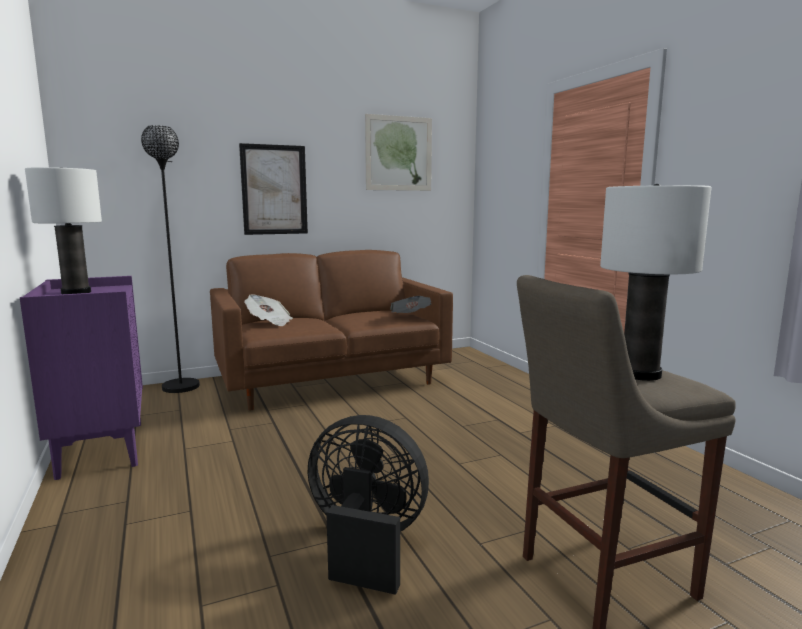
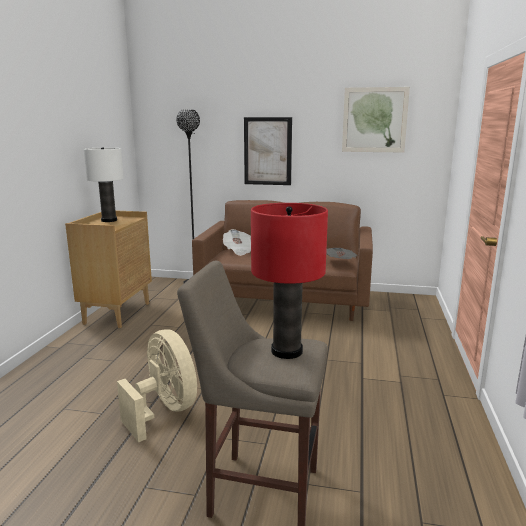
camera: 35 degrees right, 5 degrees up
purple cabinet [20,276,143,480] -> brown cabinet [65,210,152,328]
black fan [308,415,429,595] -> beige fan [117,329,197,442]
white table lamp [600,184,711,381] -> red table lamp [251,203,328,359]

